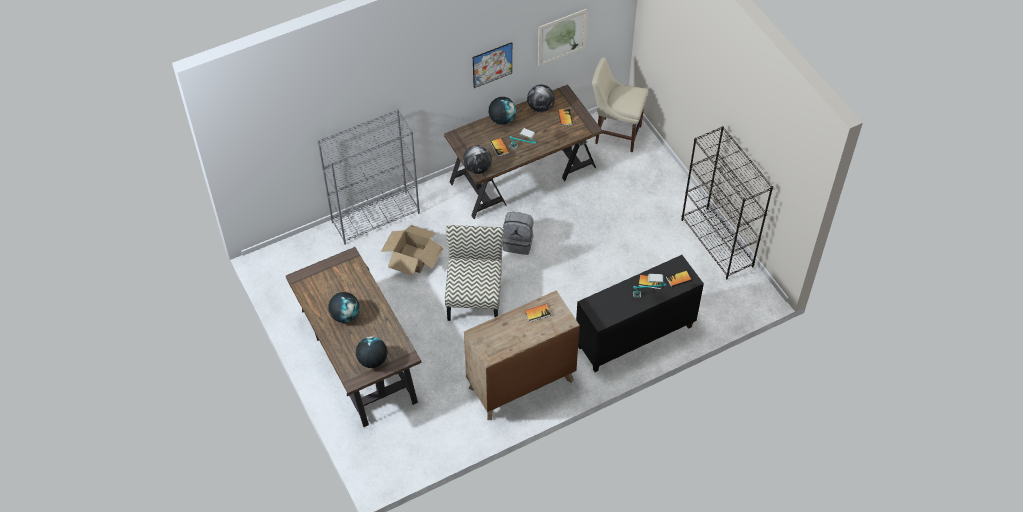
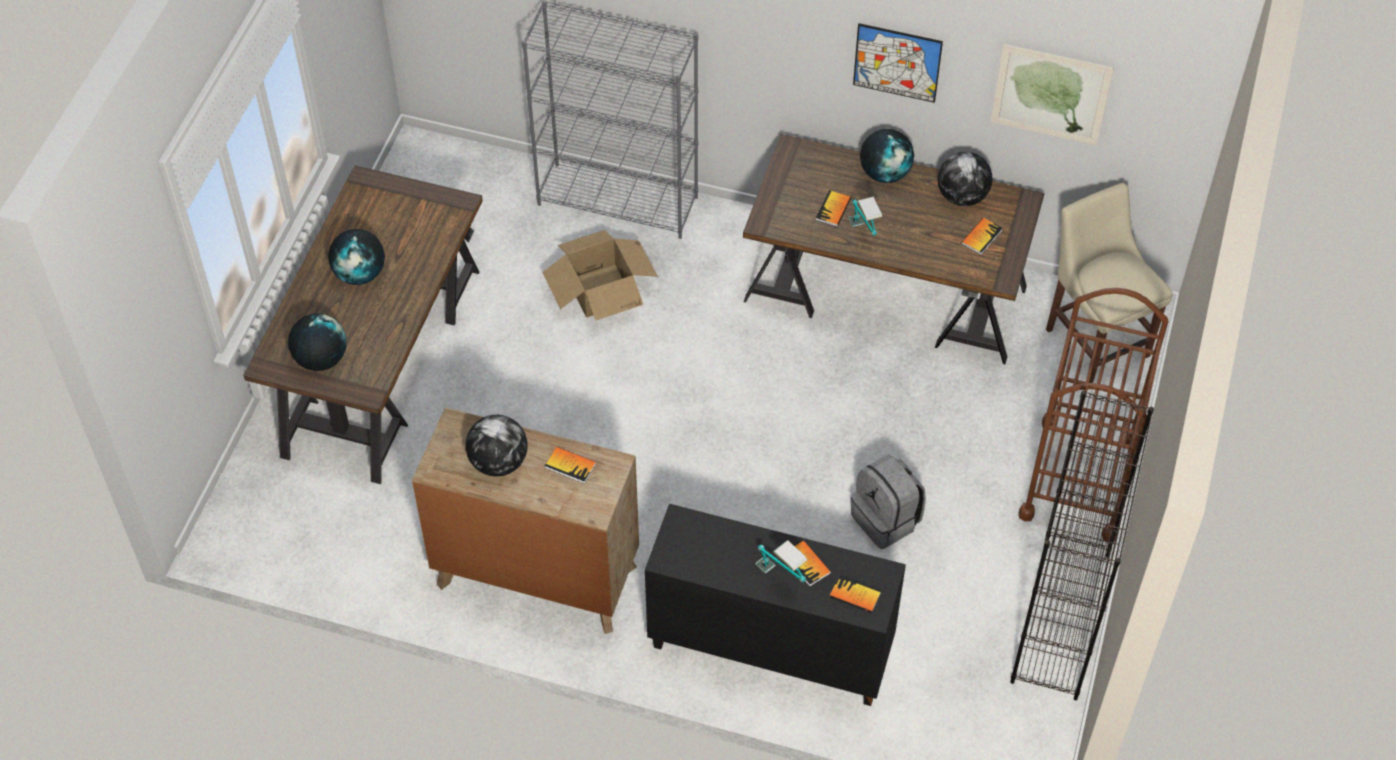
camera: 45 degrees right, 0 degrees up
chair [445,225,504,321] -> none
globe [463,145,492,174] -> globe moved to [466,415,528,477]
grey backpack [503,212,533,255] -> grey backpack moved to [851,455,926,549]
none -> brown cart [1019,288,1168,542]

